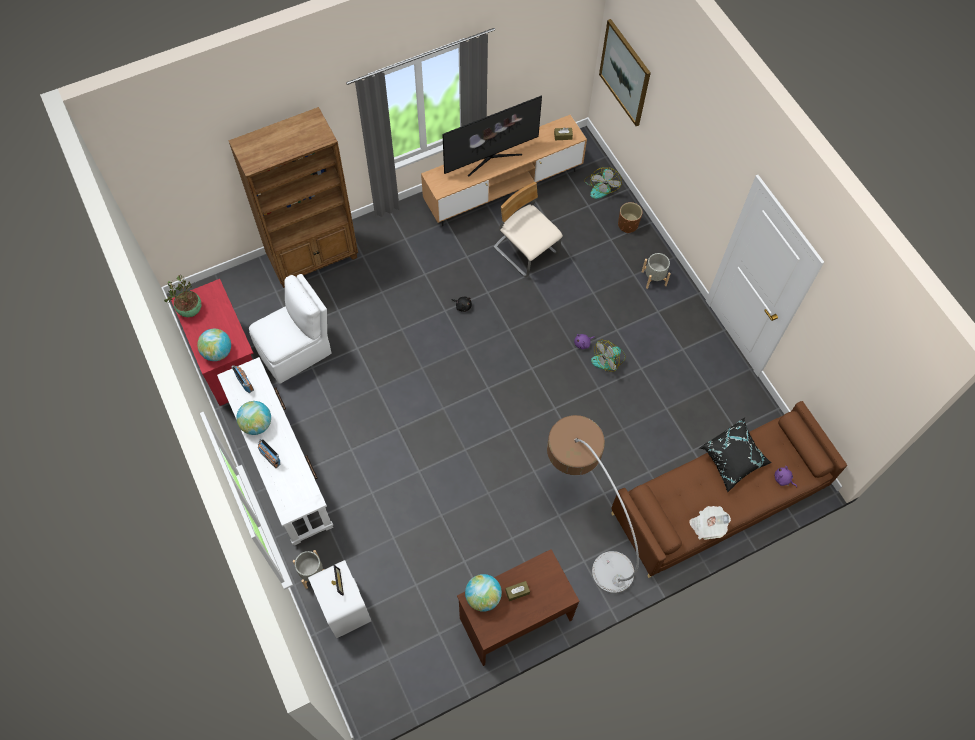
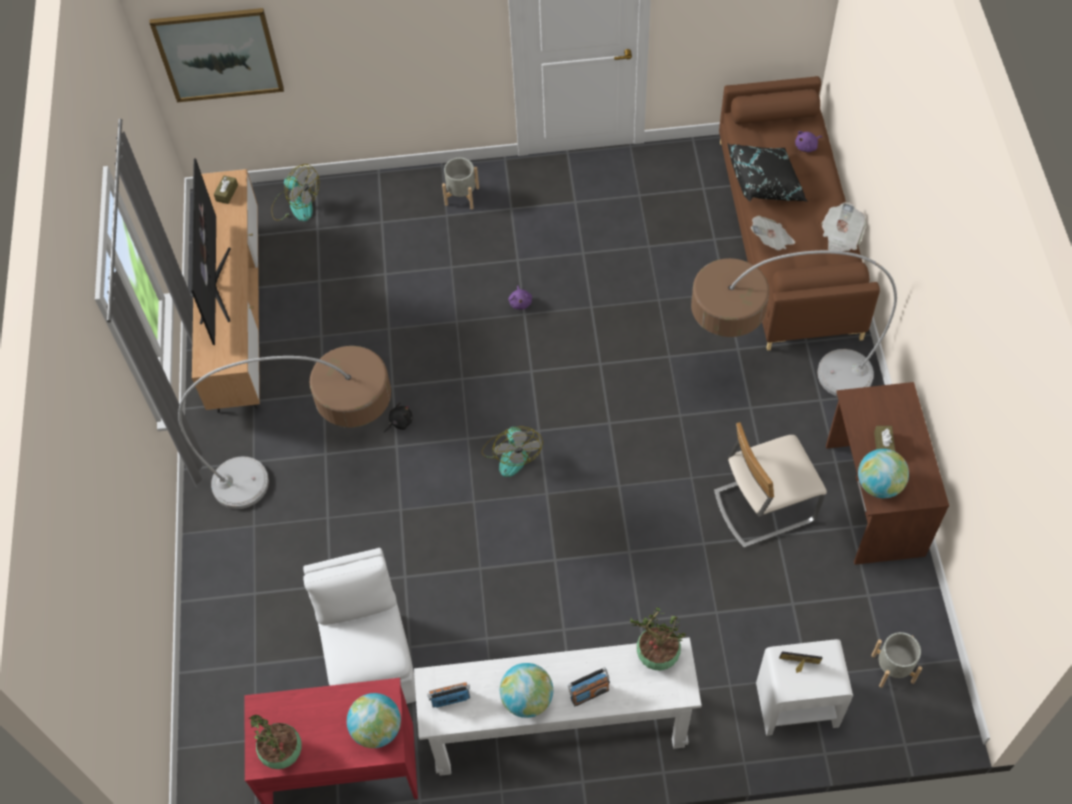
camera: 65 degrees left, 5 degrees down
brown bookcase [229,107,358,288] -> none
grey planter [293,550,324,589] -> grey planter moved to [871,632,922,688]
beige chair [493,182,563,277] -> beige chair moved to [714,422,827,548]
fan [591,340,626,372] -> fan moved to [481,426,543,477]
brown planter [618,202,642,233] -> none
none -> floor lamp [178,346,391,509]
none -> potted plant [630,607,687,670]
none -> newspaper [750,216,795,251]

